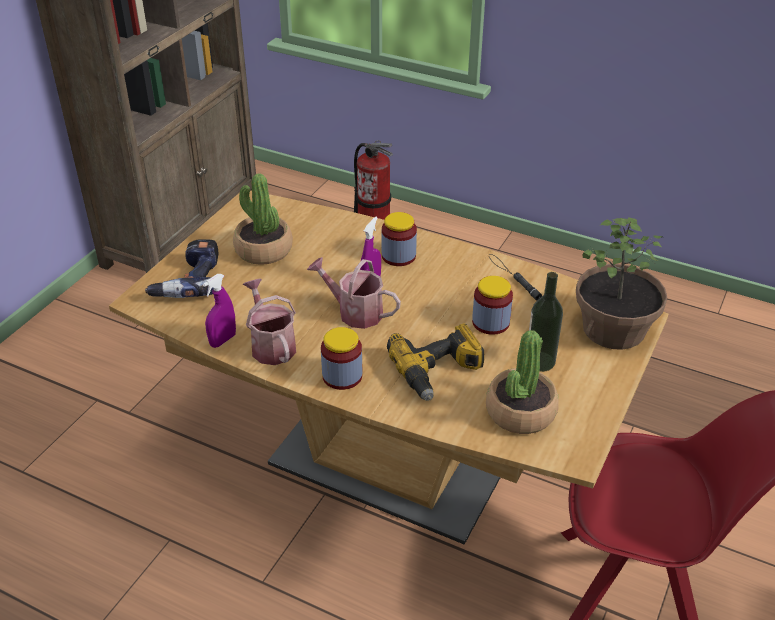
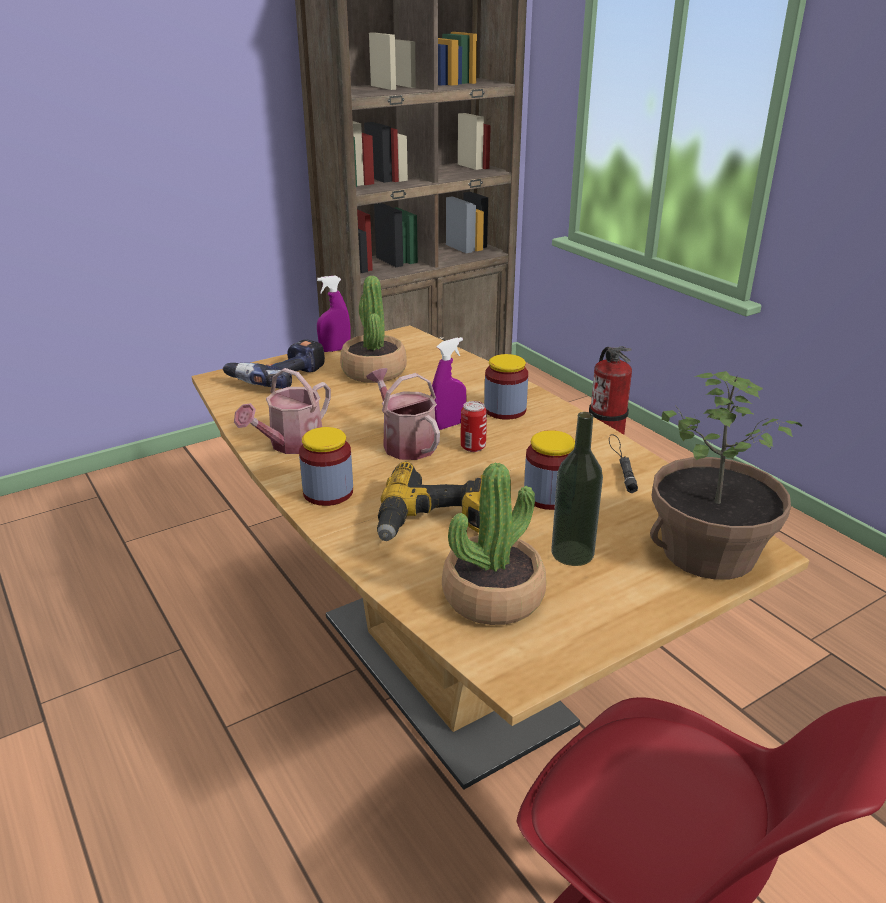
camera: 30 degrees right, 10 degrees down
purple spray bottle [203,274,236,348] -> purple spray bottle moved to [317,276,350,352]
watering can [242,279,296,365] -> watering can turned 150 degrees counterclockwise [234,368,331,454]
none -> can [461,401,487,452]

